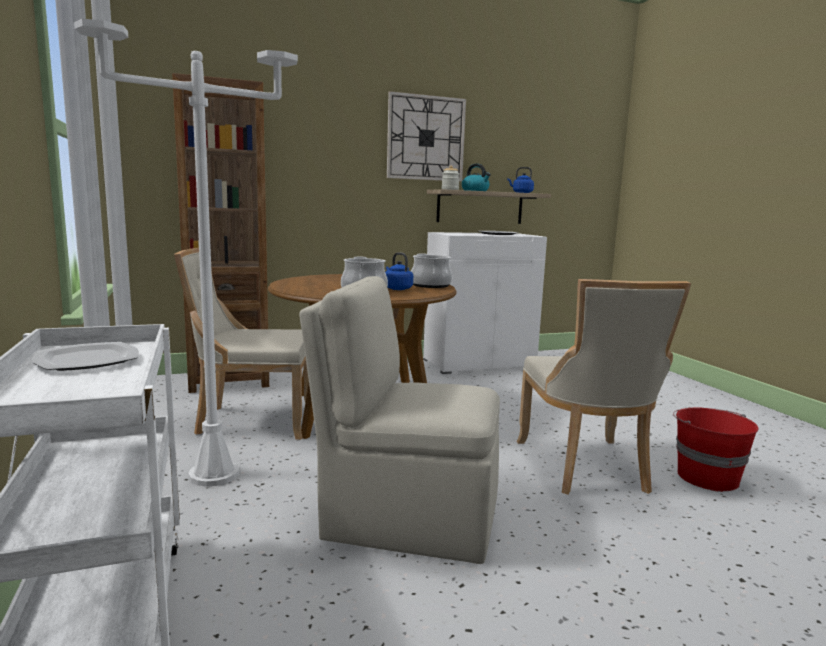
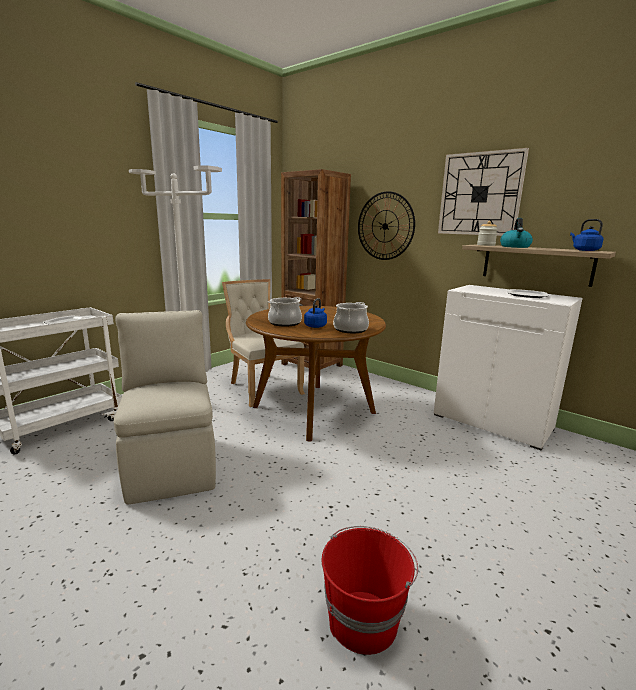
camera: 60 degrees right, 5 degrees up
beige chair [516,279,691,495] -> none
none -> wall clock [358,191,415,260]

